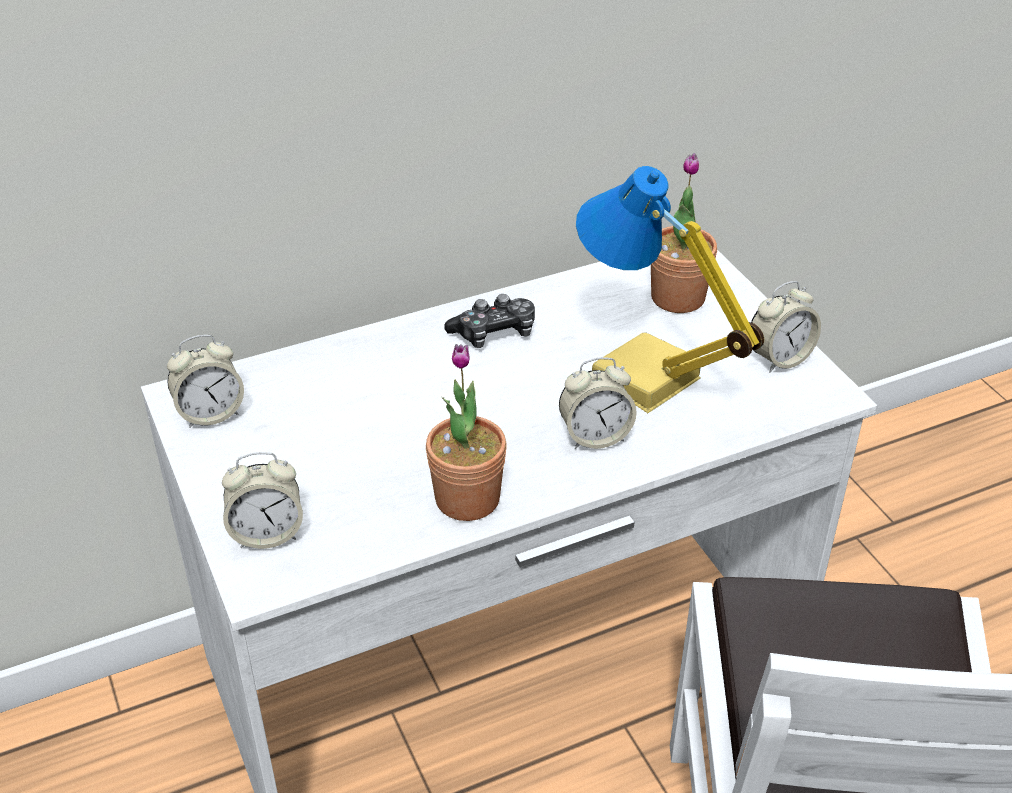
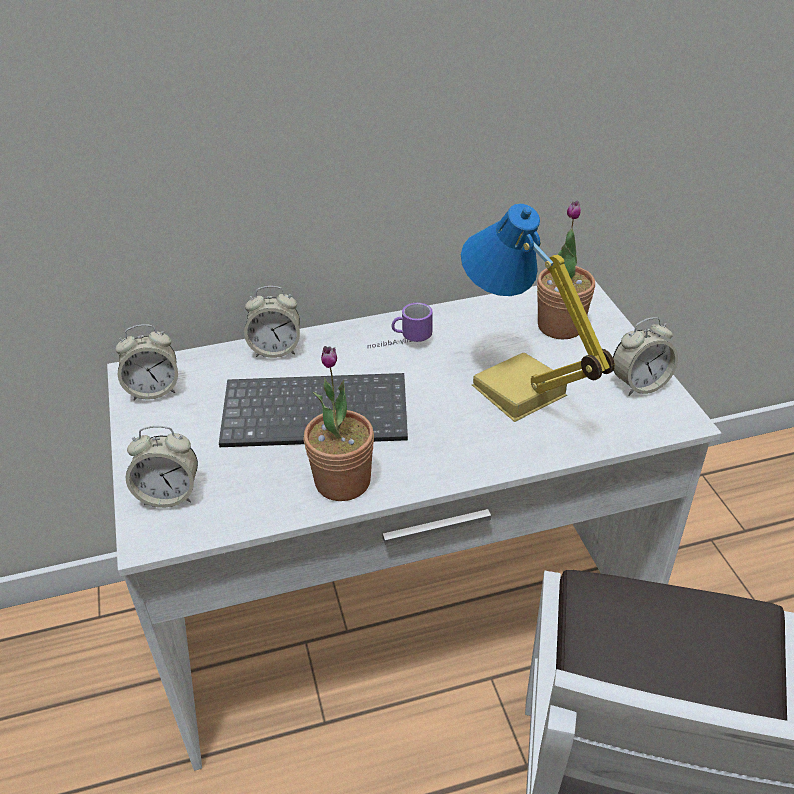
camera: 10 degrees right, 0 degrees up
game controller [445,294,535,348] -> mug [368,303,433,348]
alarm clock [559,357,637,449] -> alarm clock moved to [244,286,300,358]
none -> keyboard [219,373,408,447]

